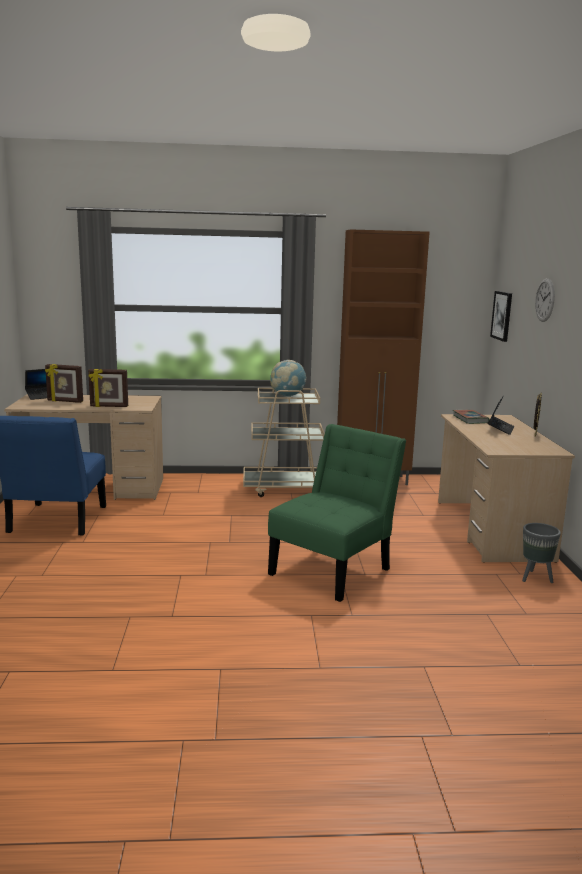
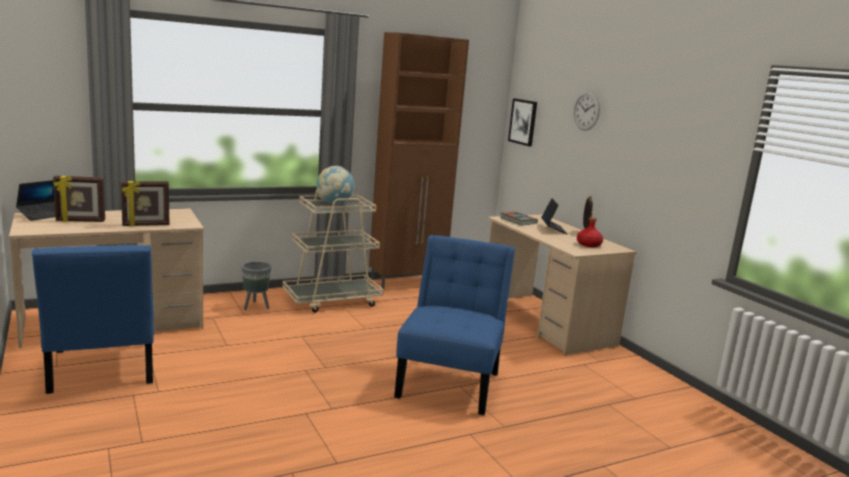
camera: 25 degrees left, 0 degrees up
green chair [268,424,406,602] -> blue chair [394,235,515,415]
grey planter [522,523,561,583] -> grey planter moved to [242,261,271,310]
none -> red bottle [577,217,603,247]

